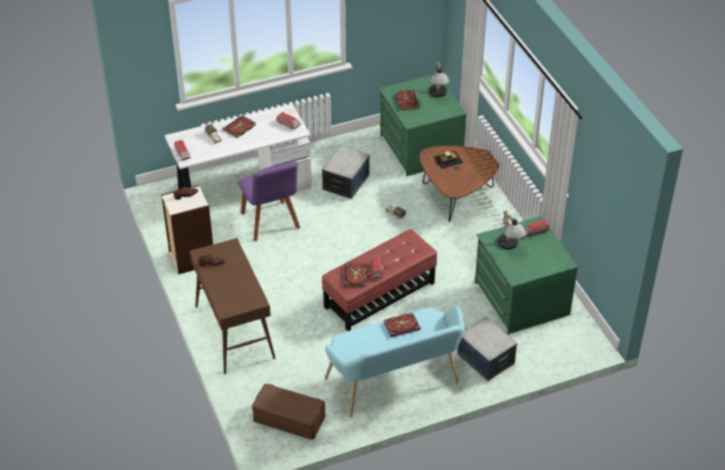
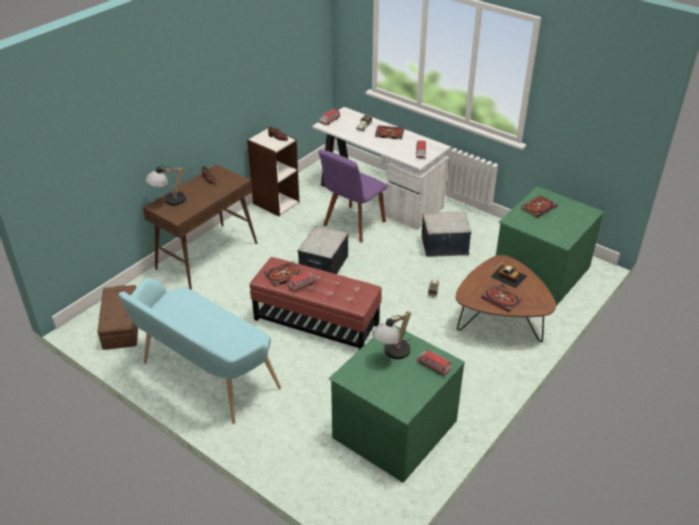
camera: 60 degrees right, 5 degrees down
book [384,313,421,337] -> book moved to [481,284,522,313]
table lamp [429,62,449,97] -> table lamp moved to [145,165,191,205]
storage box [457,317,518,382] -> storage box moved to [298,226,348,274]

